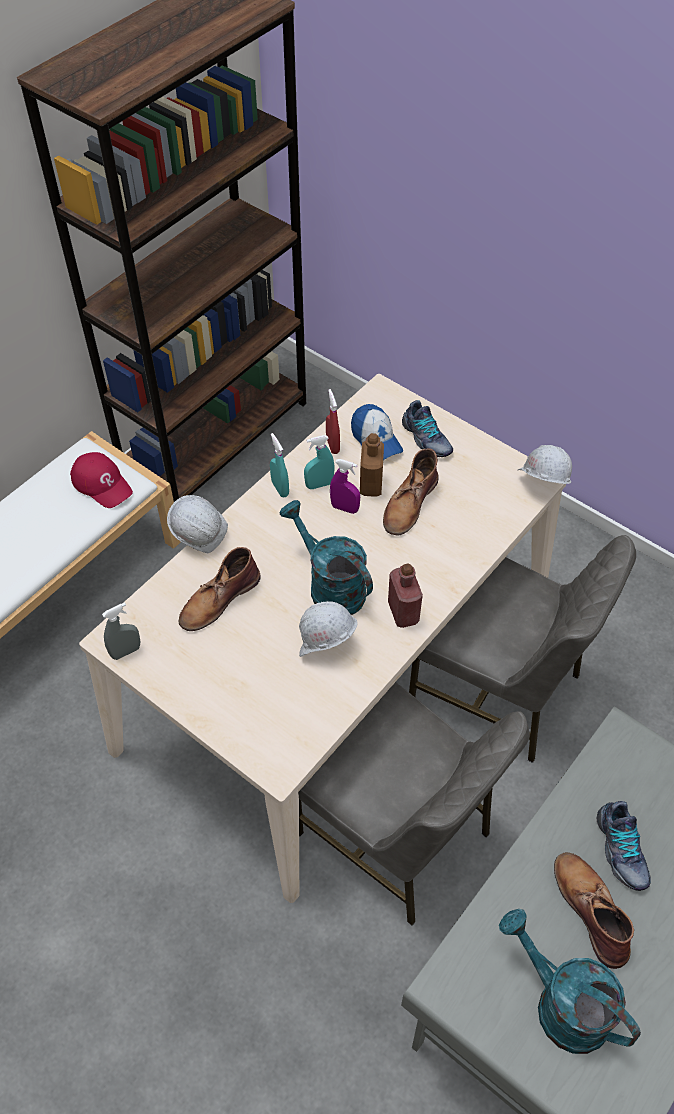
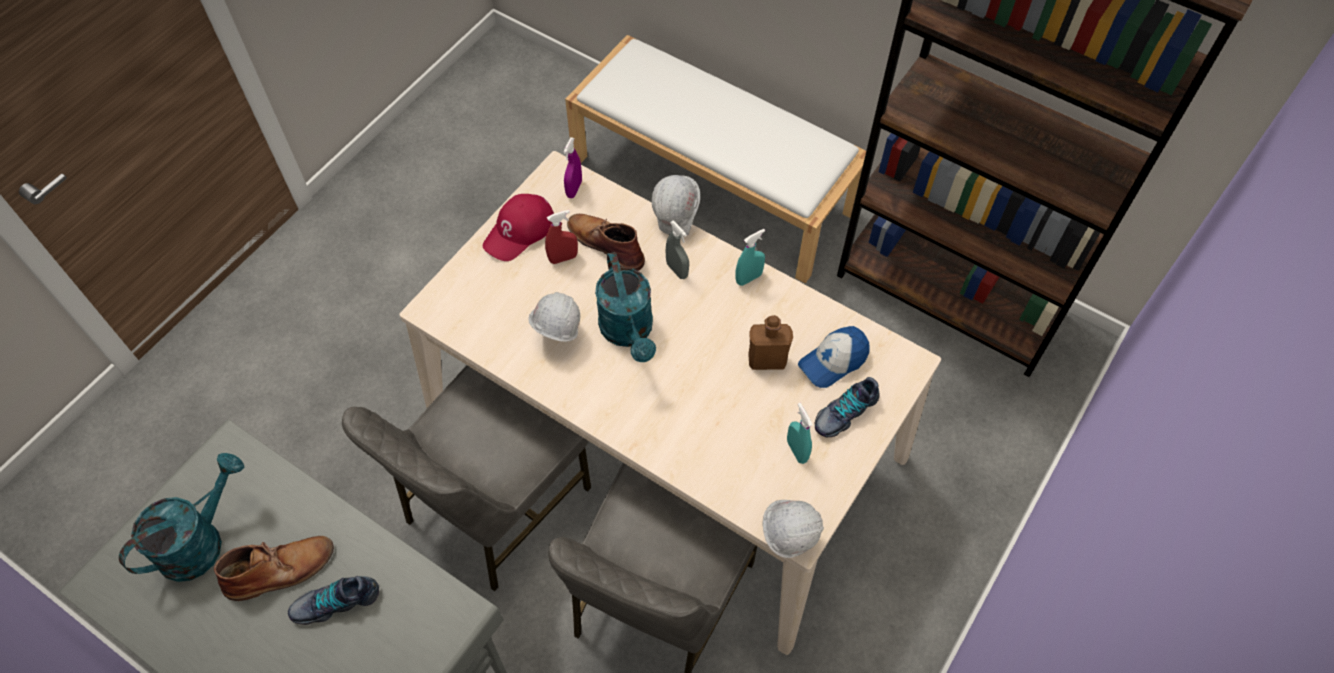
camera: 85 degrees right, 5 degrees up
red cap [70,452,133,508] -> red cap moved to [483,194,554,261]
grey spray bottle [102,602,140,660] -> grey spray bottle moved to [666,221,689,279]
turquoise watering can [279,500,373,615] -> turquoise watering can turned 120 degrees clockwise [595,252,656,362]
turquoise spray bottle [304,435,335,489] -> turquoise spray bottle moved to [787,403,813,464]
red spray bottle [326,389,340,454] -> red spray bottle moved to [545,210,578,264]
purple spray bottle [330,459,360,514] -> purple spray bottle moved to [563,137,582,198]
brown boot [383,448,438,536] -> none
red bottle [388,563,423,628] -> none

